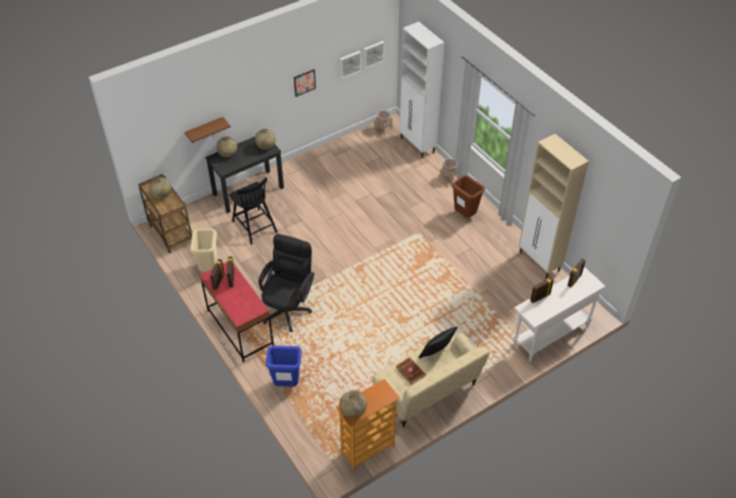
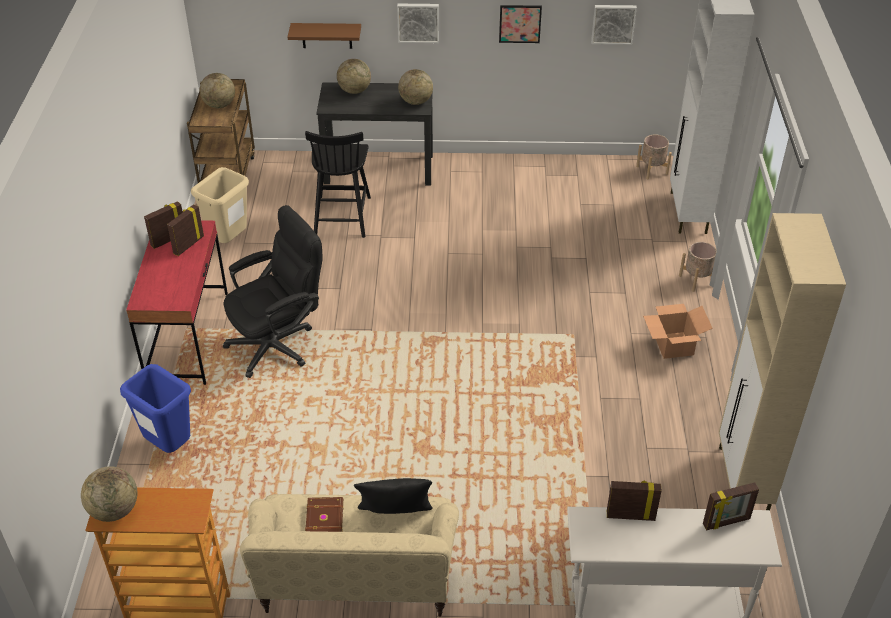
camera: 35 degrees right, 5 degrees down
picture [364,41,384,69] -> picture moved to [397,4,439,43]
brown trash can [452,175,485,218] -> cardboard box [643,304,713,359]

